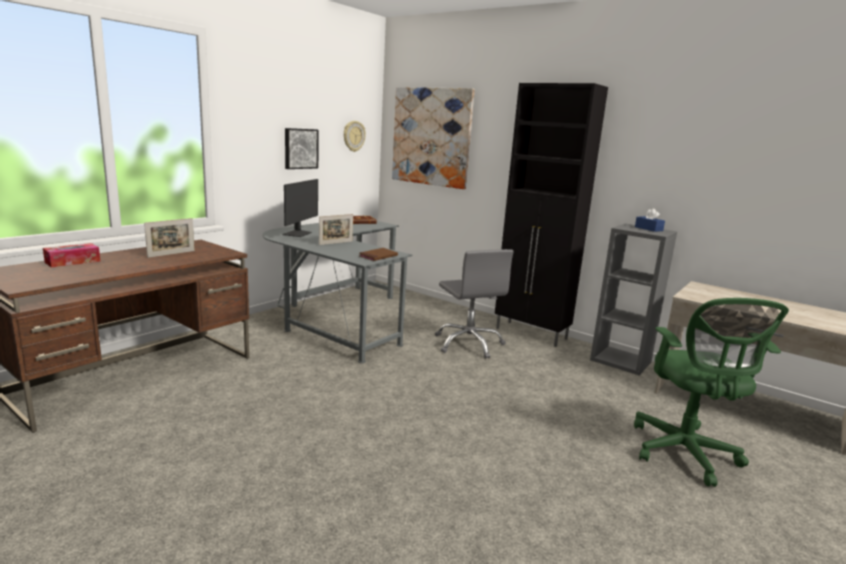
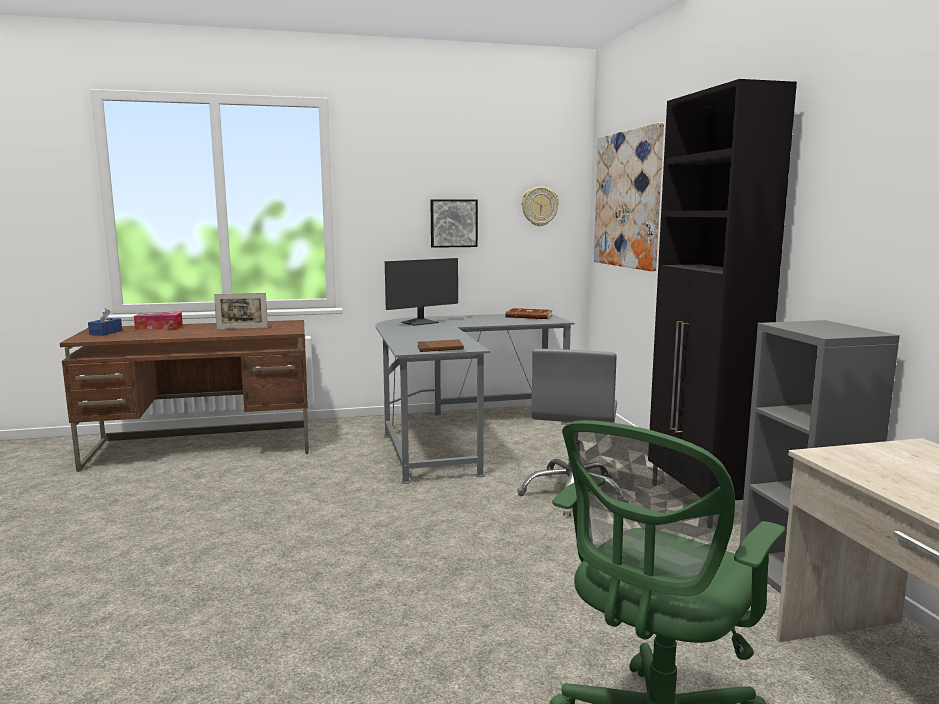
camera: 40 degrees right, 5 degrees down
picture frame [319,214,353,245] -> none
blue tissue box [635,208,665,232] -> blue tissue box moved to [88,308,122,336]

